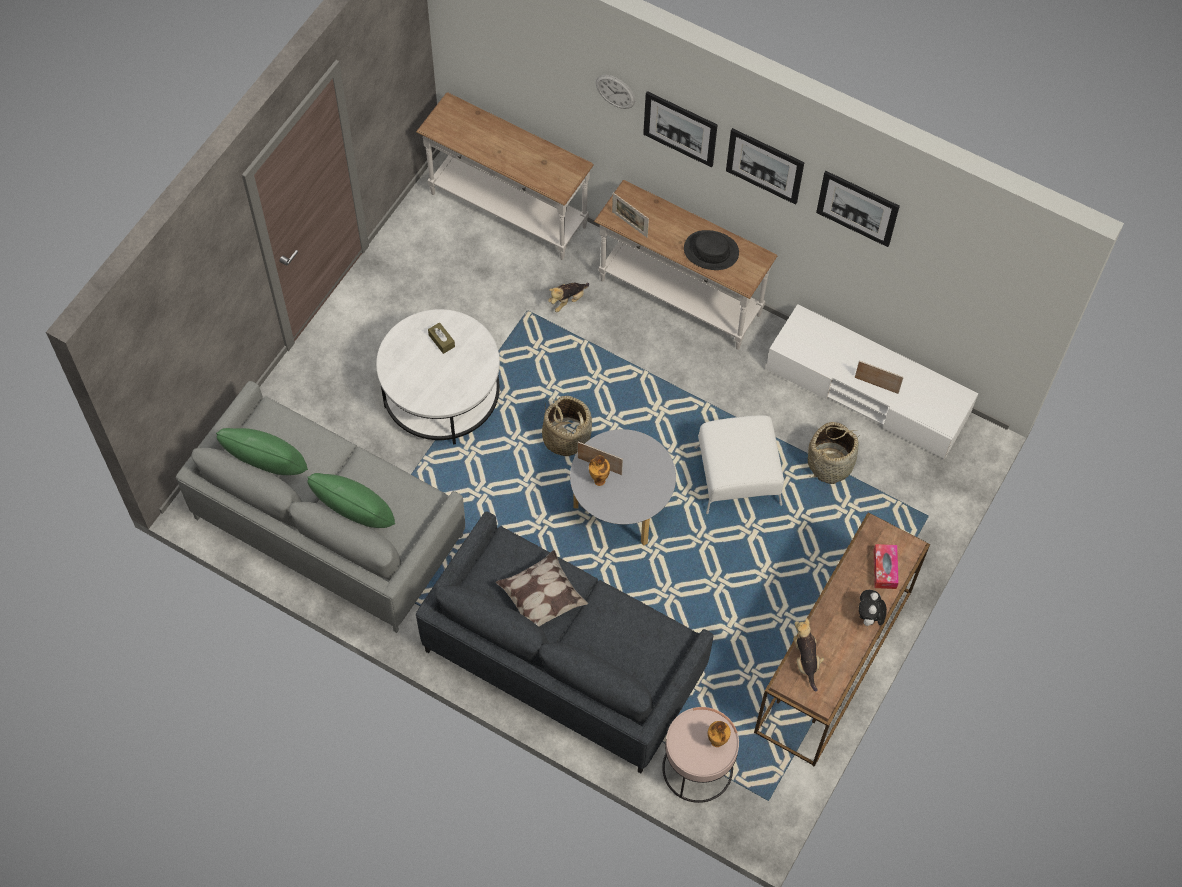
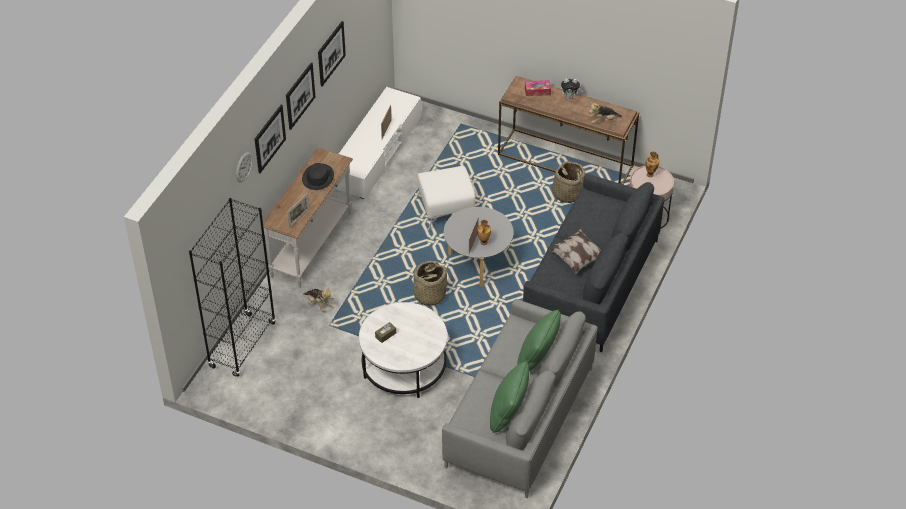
camera: 95 degrees left, 15 degrees down
white console table [416,92,594,260] -> black bookcase [189,198,276,377]
basket [808,422,860,484] -> basket moved to [552,161,585,203]

